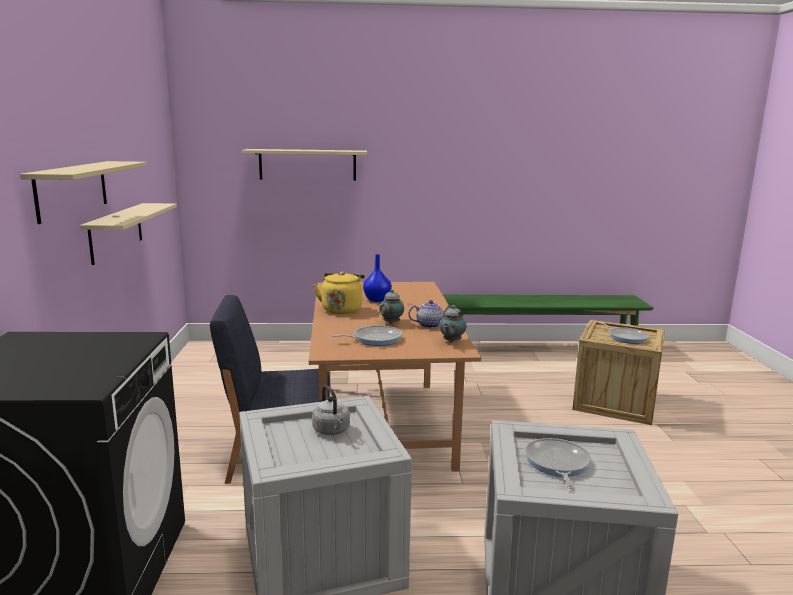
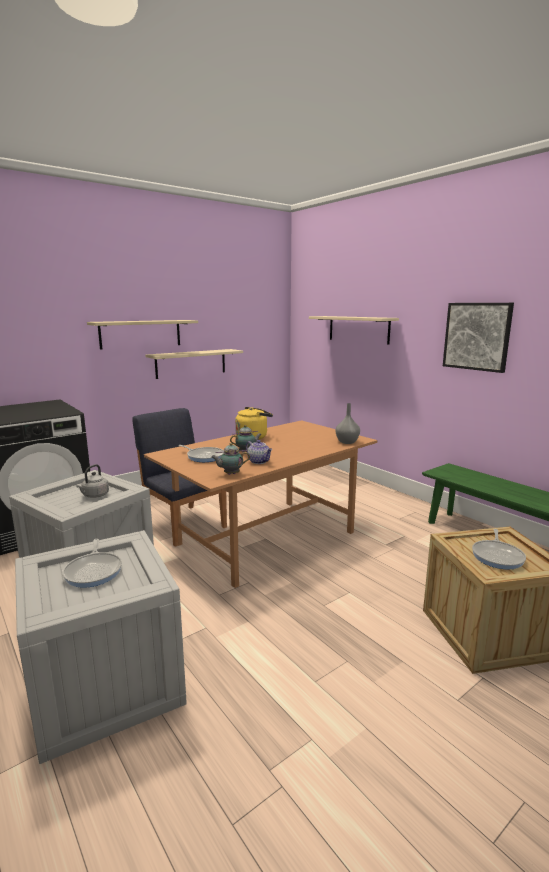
camera: 55 degrees right, 0 degrees up
blue vase [363,254,392,302] -> none
frying pan [525,438,591,489] -> frying pan turned 105 degrees clockwise [62,539,122,588]
none -> grey vase [335,403,360,444]
none -> picture [443,303,514,373]

